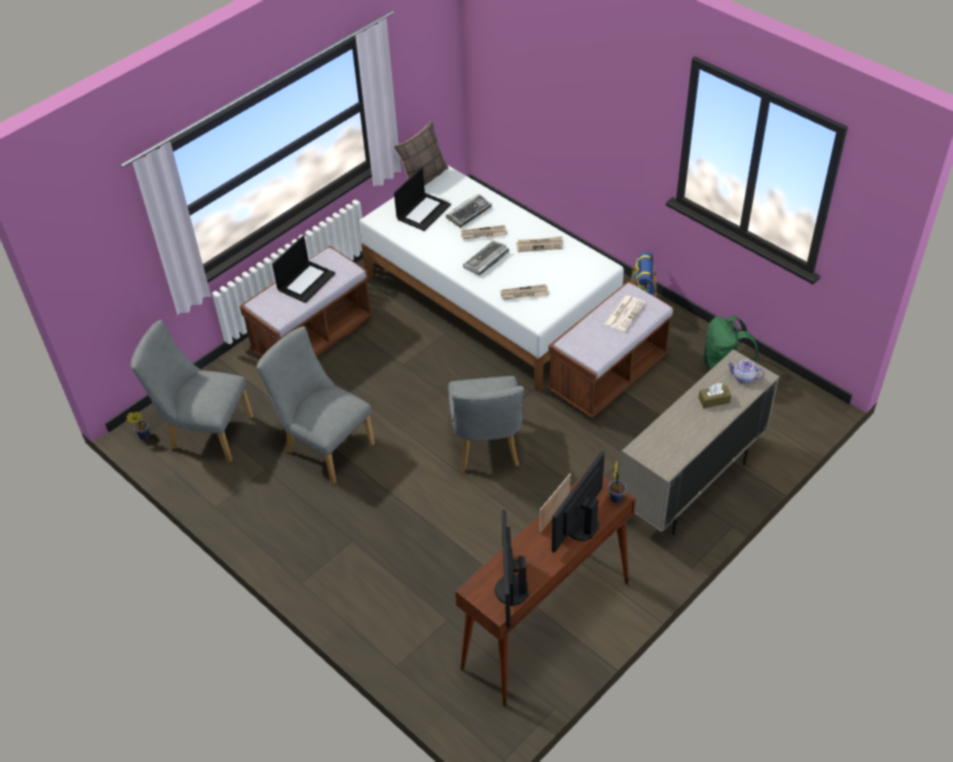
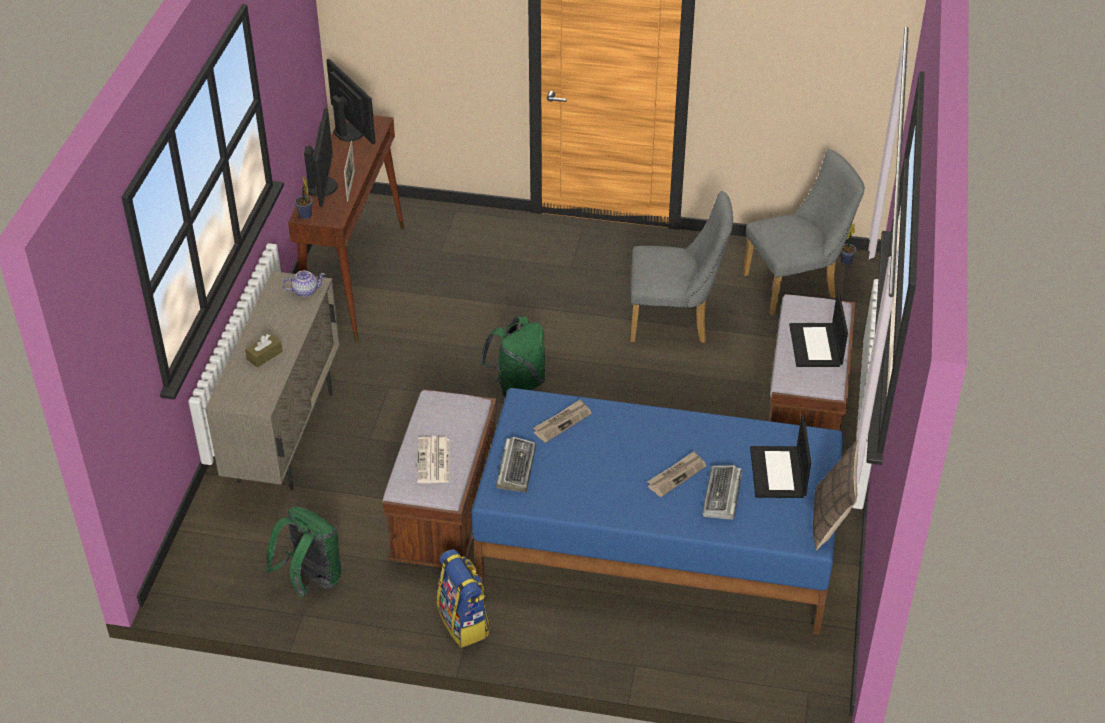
camera: 145 degrees right, 5 degrees down
white bed [359,165,624,392] -> blue bed [471,388,843,635]
grey chair [448,376,524,471] -> green backpack [480,316,545,397]
keyboard [463,241,509,276] -> keyboard moved to [496,437,536,492]
newspaper [516,236,563,252] -> none
teapot [727,360,765,384] -> teapot moved to [282,271,325,297]

